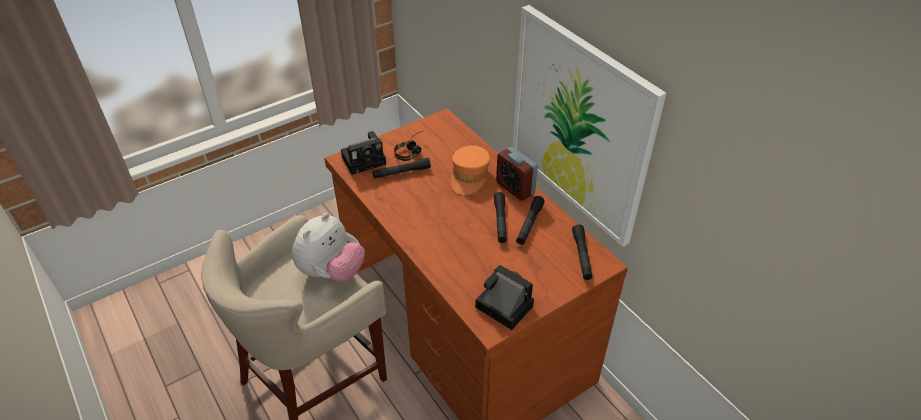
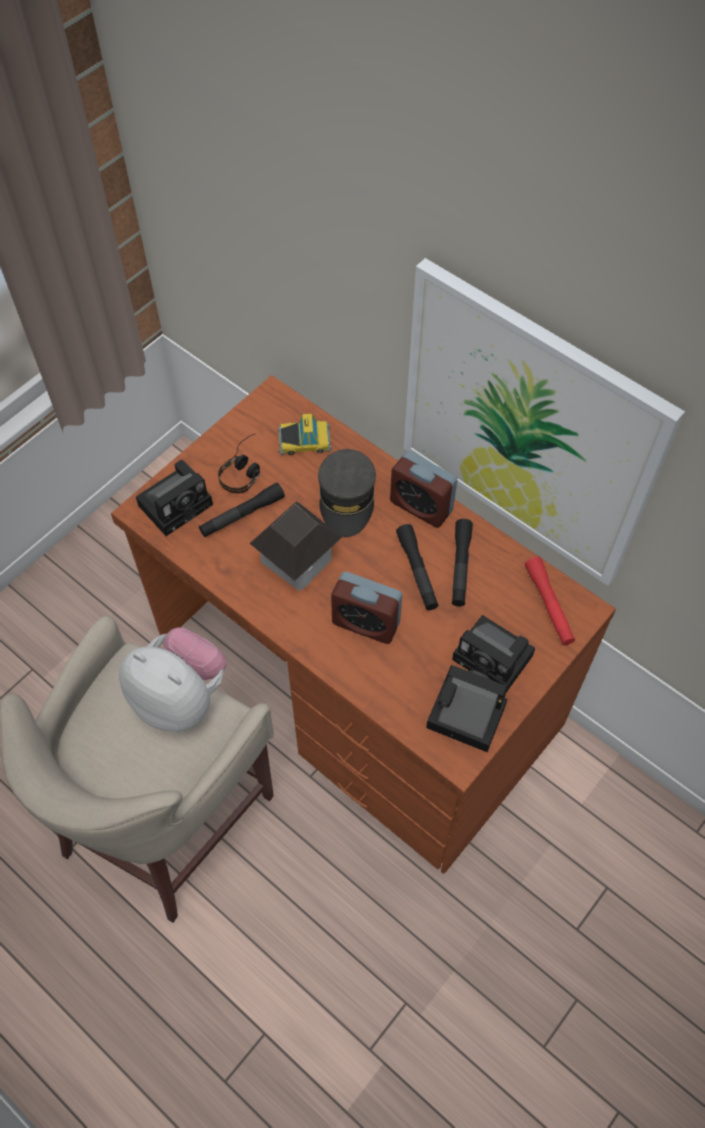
camera: 15 degrees left, 15 degrees up
plush toy [292,213,365,282] -> plush toy turned 75 degrees counterclockwise [119,628,226,732]
orange cap [450,145,490,195] -> grey cap [318,449,376,537]
black flashlight [572,224,593,280] -> red flashlight [525,557,575,645]
none -> toy house [250,501,342,591]
none -> toy car [278,414,332,455]
none -> alarm clock [331,571,402,644]
none -> camera [452,615,535,691]

